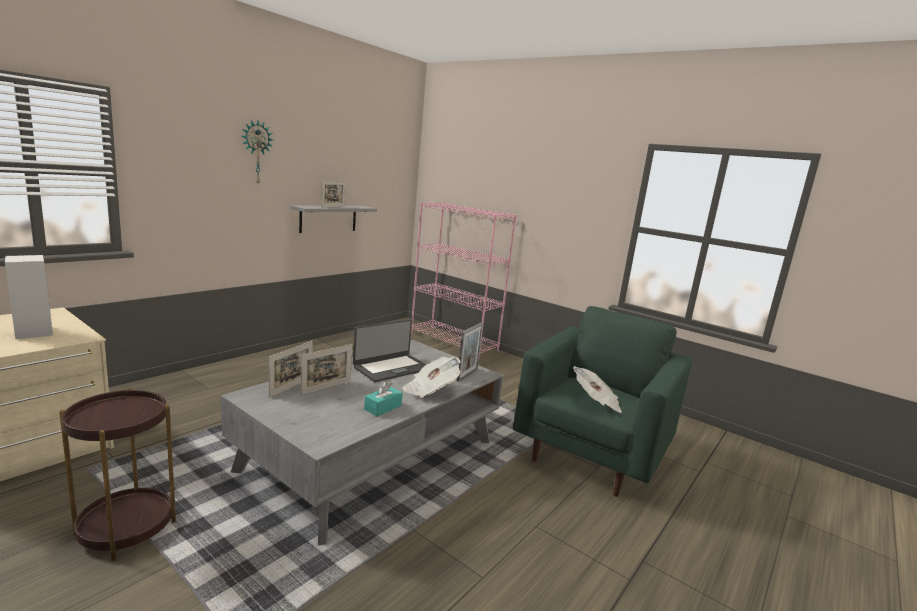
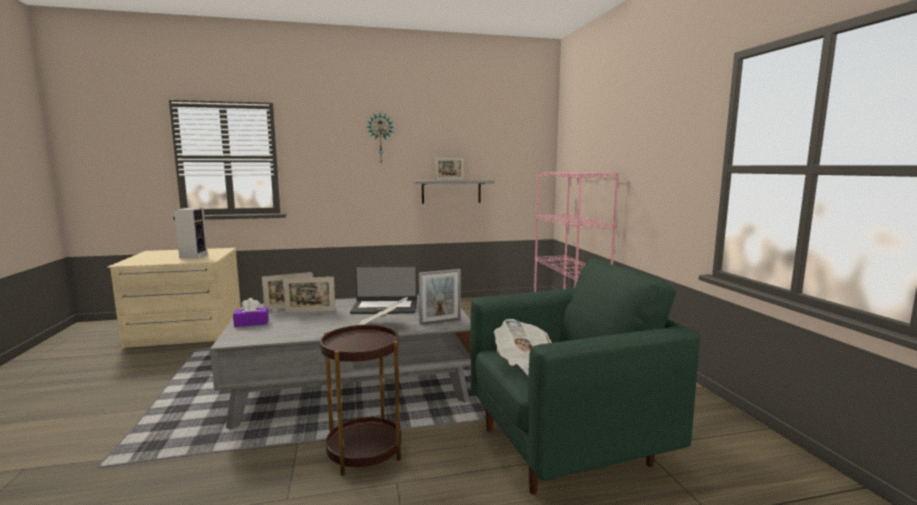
camera: 40 degrees right, 5 degrees down
brown side table [59,388,176,561] -> brown side table moved to [320,324,401,475]
turquoise tissue box [364,381,403,416] -> none
none -> purple tissue box [233,298,269,327]

